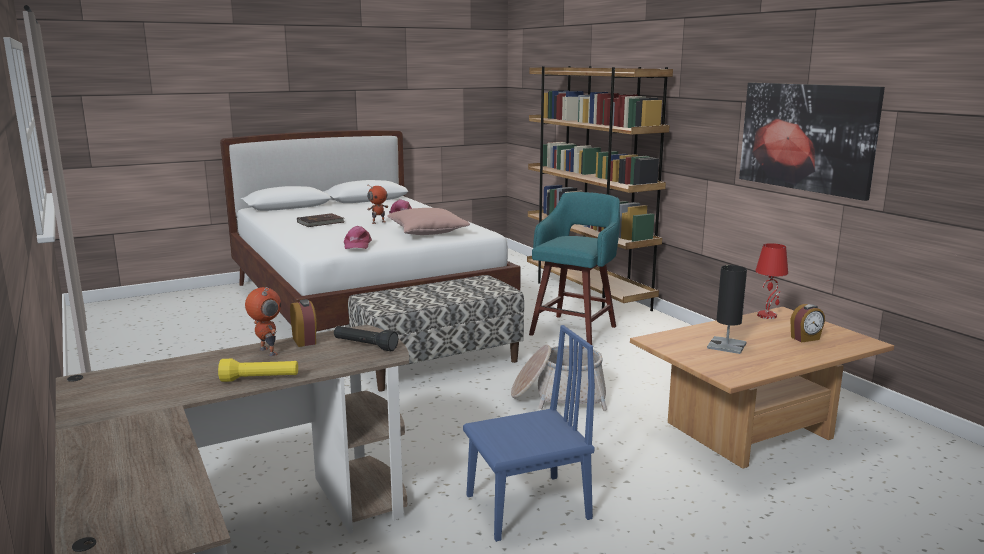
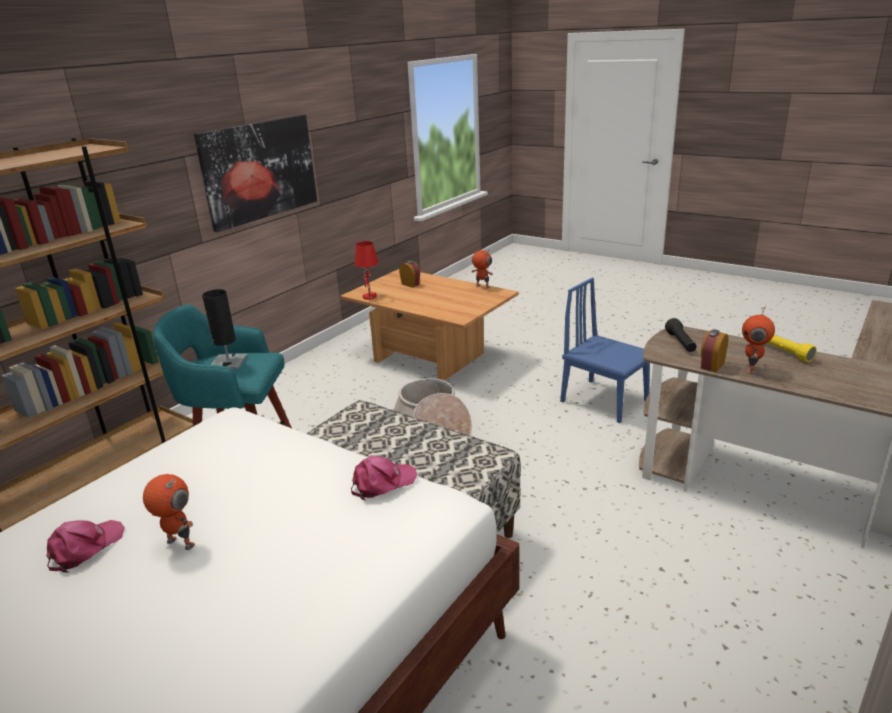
camera: 115 degrees left, 10 degrees up
brown book [297,213,345,227] -> none
pink pillow [387,208,470,235] -> none
black table lamp [707,265,747,354] -> black table lamp moved to [202,289,247,369]
none -> toy robot [471,250,493,288]

